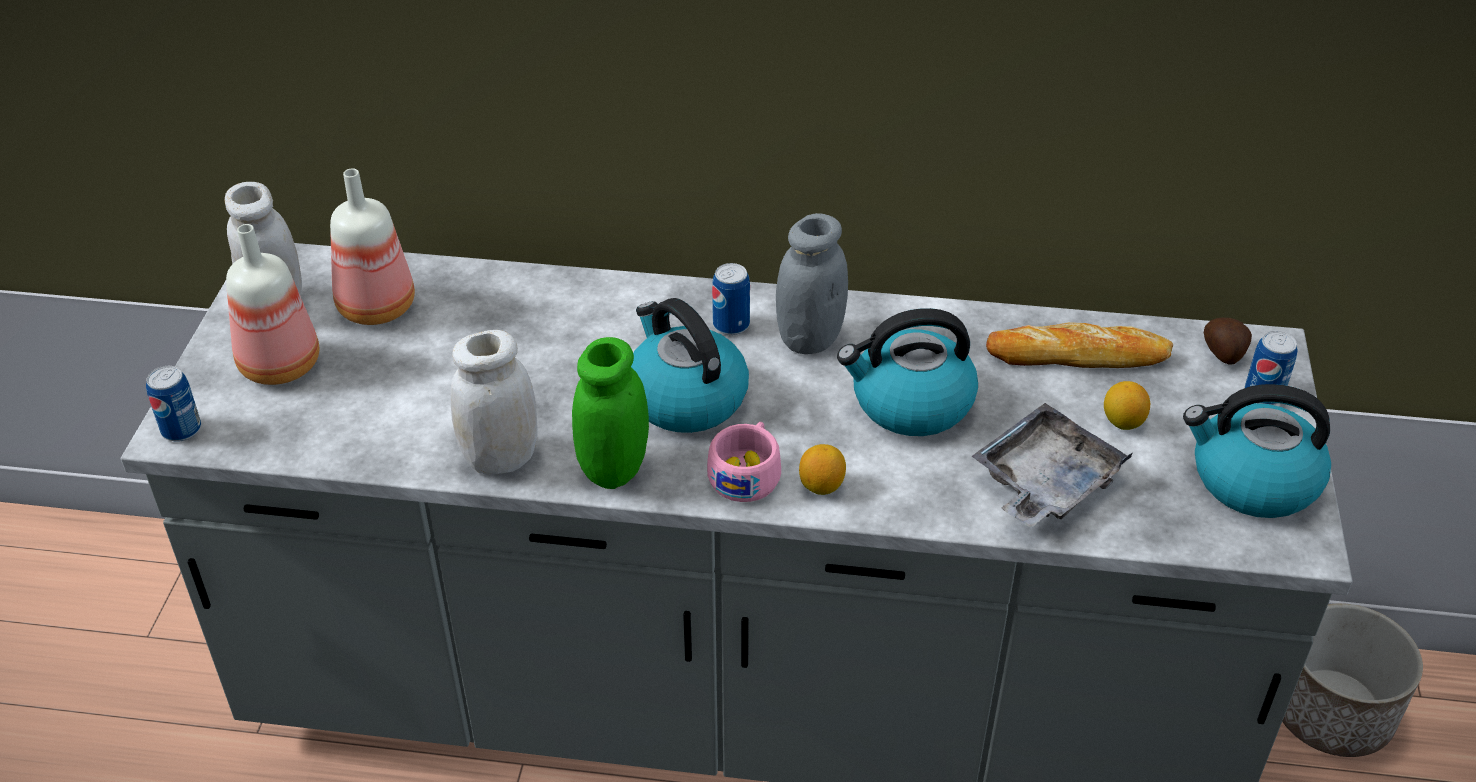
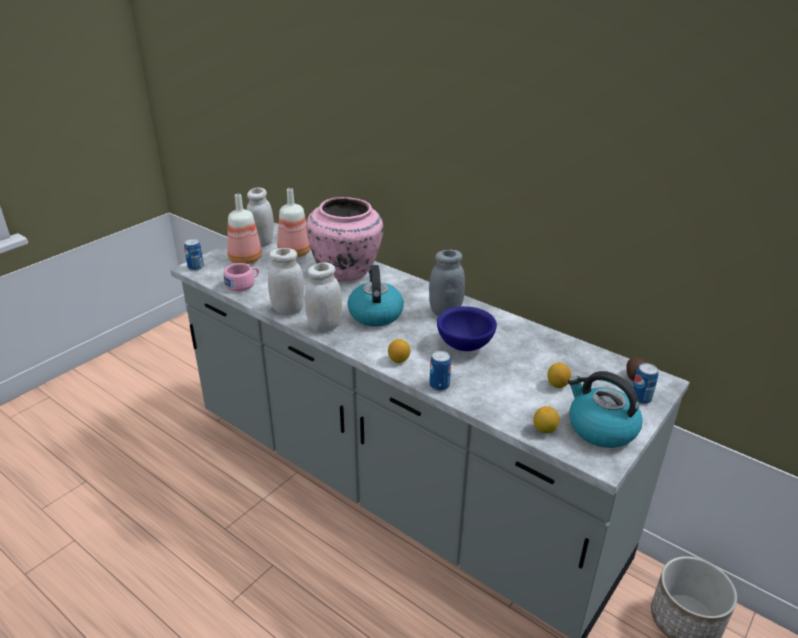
camera: 30 degrees right, 10 degrees down
green jar [572,337,649,489] -> white jar [305,262,342,333]
pink cup [707,422,781,502] -> pink cup moved to [224,263,259,291]
can [712,263,750,335] -> can moved to [429,351,451,391]
kettle [837,308,978,436] -> blue bowl [437,306,497,351]
grey tray [971,403,1132,528] -> none
bread [986,322,1173,368] -> none
none -> pink vase [306,197,383,281]
none -> lemon [533,406,560,433]

